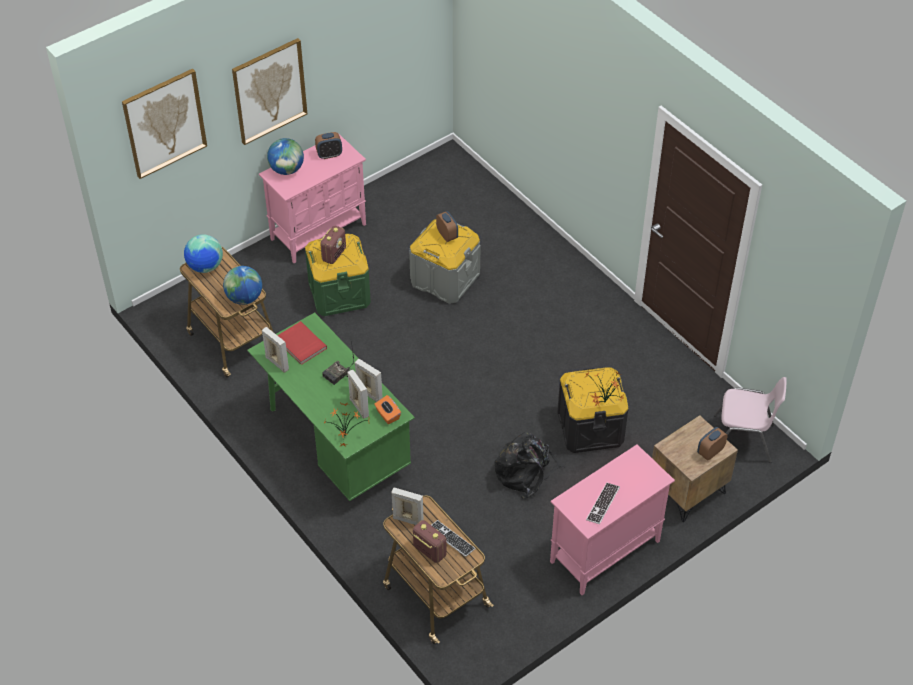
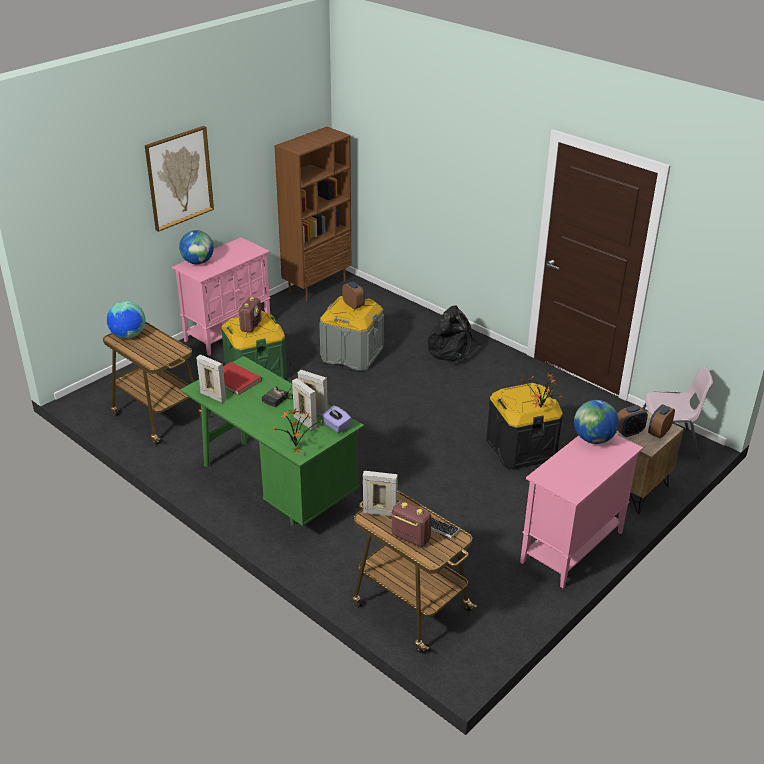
camera: 10 degrees left, 15 degrees down
picture [122,69,207,179] -> none
globe [223,266,262,305] -> globe moved to [574,400,619,444]
alarm clock [315,132,342,159] -> alarm clock moved to [618,405,648,437]
orange tissue box [374,395,401,424] -> purple tissue box [322,406,351,433]
black backpack [494,432,565,499] -> black backpack moved to [428,305,483,365]
keyboard [586,483,620,524] -> none
none -> brown bookcase [274,127,352,301]

